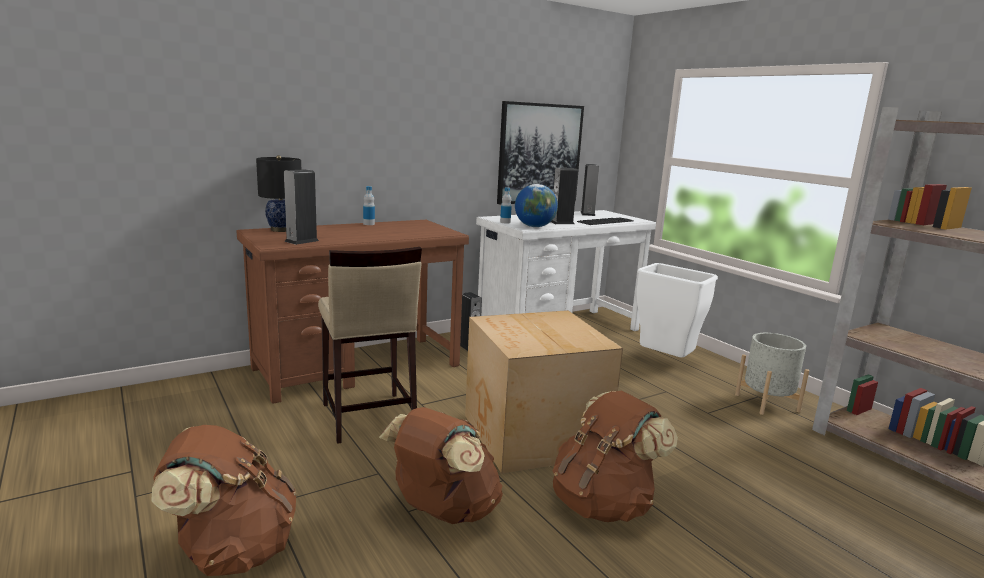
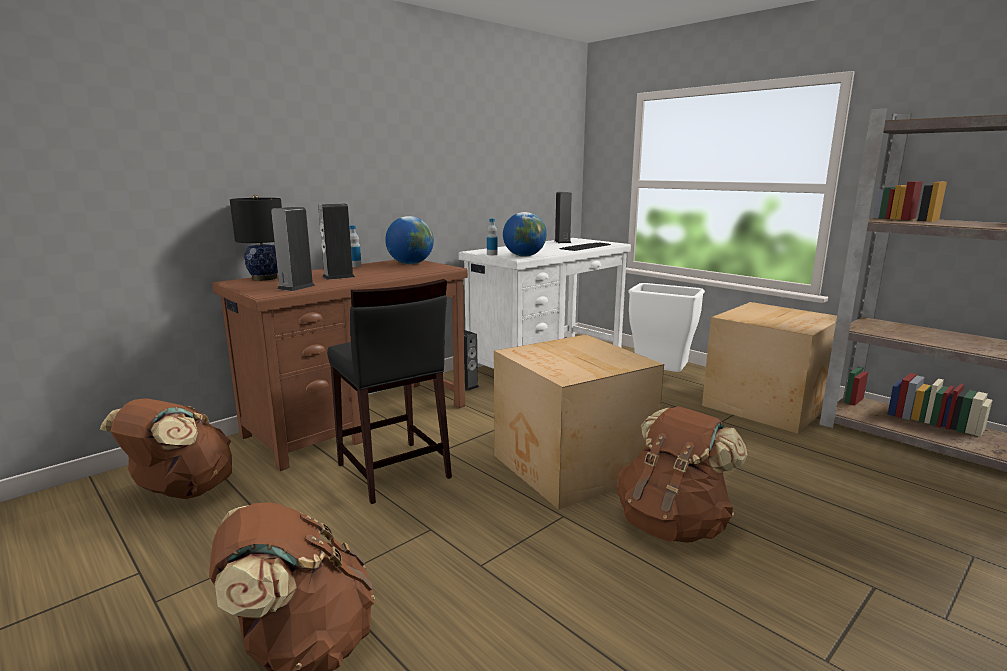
camera: 10 degrees left, 0 degrees up
beige stool [318,247,422,444] -> black stool [327,279,452,504]
brown backpack [379,407,503,524] -> brown backpack moved to [100,398,232,499]
picture [497,101,584,204] -> none
speaker [551,168,578,224] -> speaker moved to [318,204,355,280]
grey planter [735,333,809,415] -> cardboard box [702,302,837,434]
none -> globe [385,216,434,264]

